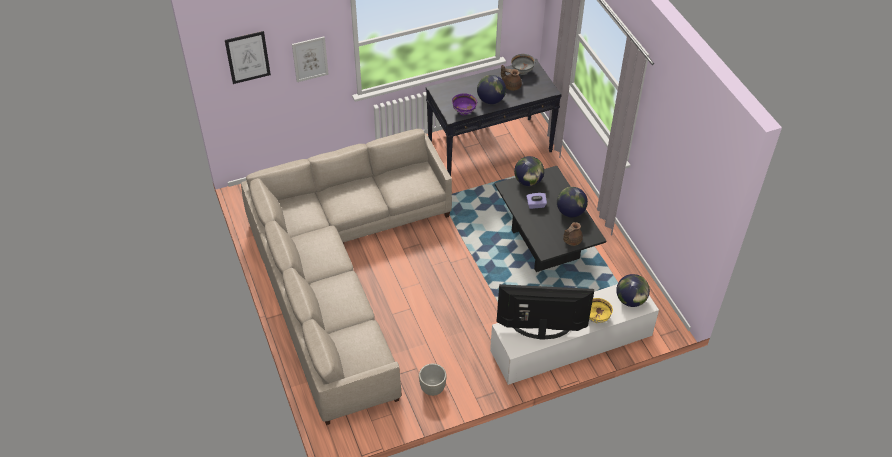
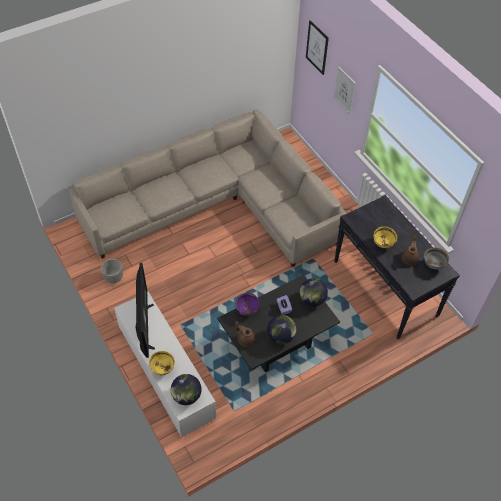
camera: 80 degrees right, 5 degrees up
purple bowl [452,93,477,115] -> purple bowl moved to [235,293,260,316]
globe [477,75,506,104] -> yellow bowl [374,226,397,248]

